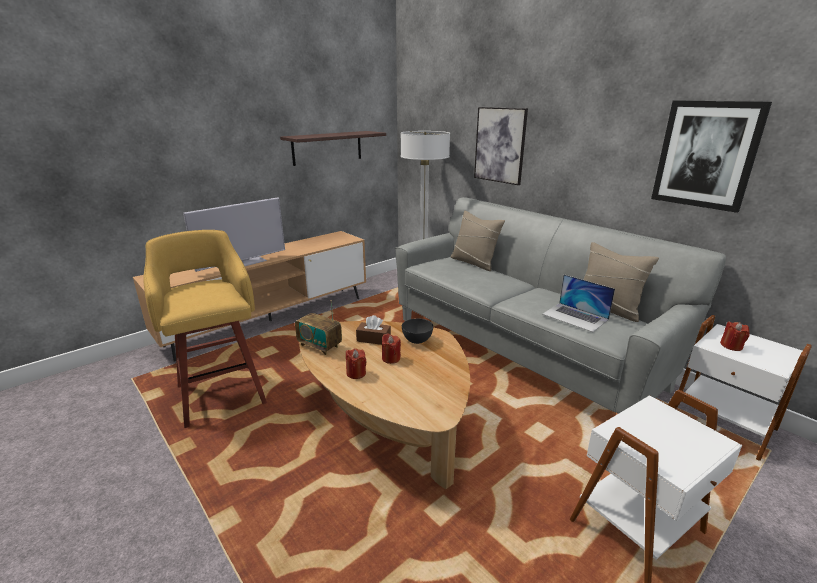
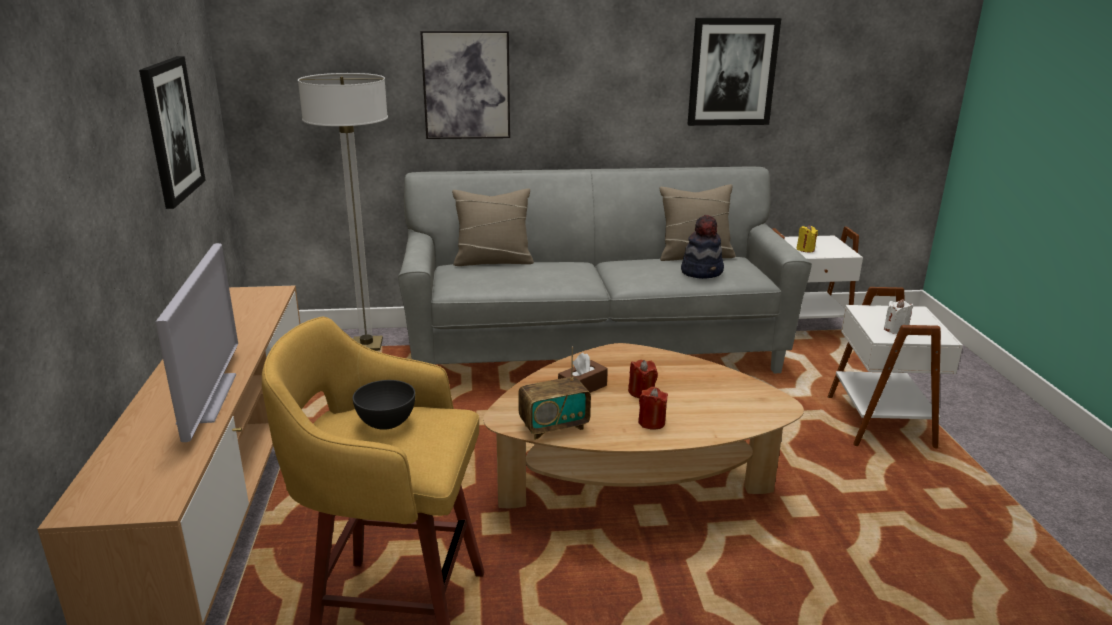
camera: 55 degrees left, 0 degrees up
shelf [280,131,386,166] -> picture [139,56,206,209]
grey bowl [402,318,433,344] -> grey bowl moved to [353,380,415,430]
laptop [543,274,615,332] -> hat [681,215,724,279]
red candle [720,321,750,351] -> yellow candle [796,225,818,252]
none -> white candle [884,299,913,334]

